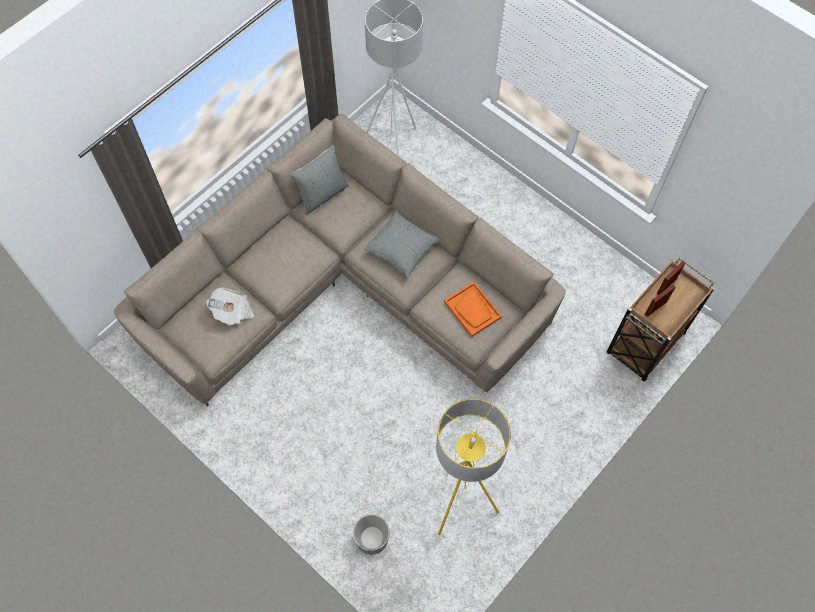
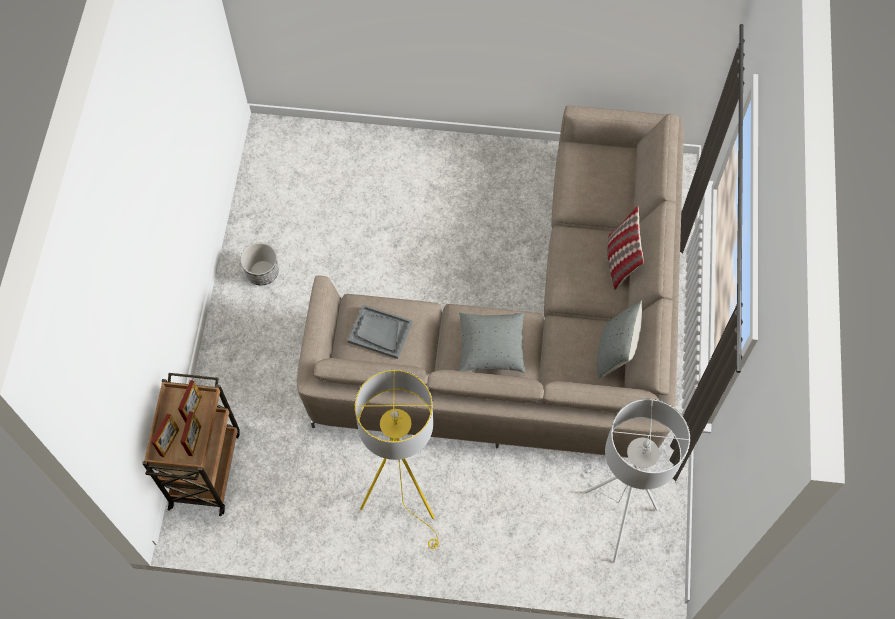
camera: 145 degrees right, 0 degrees up
newspaper [206,287,254,326] -> none
planter [353,514,390,555] -> planter moved to [240,243,279,286]
yellow floor lamp [436,398,511,535] -> yellow floor lamp moved to [355,369,439,549]
orange tray [444,282,502,337] -> grey tray [348,305,413,359]
none -> picture frame [151,413,179,457]
none -> pillow [607,206,644,290]

